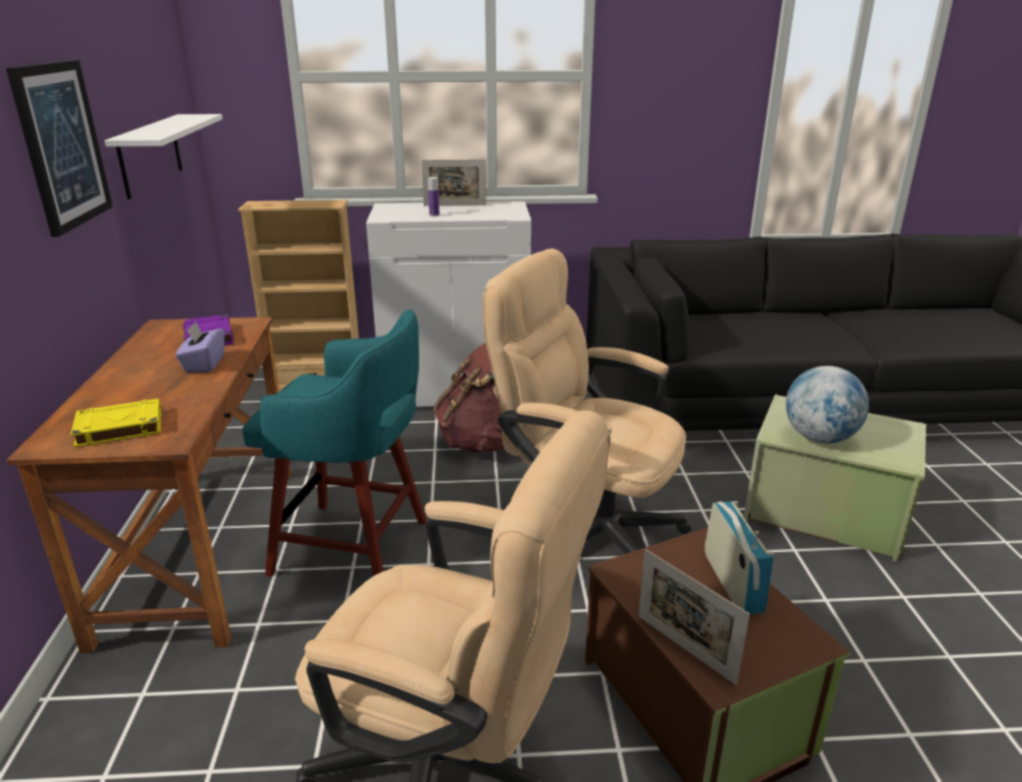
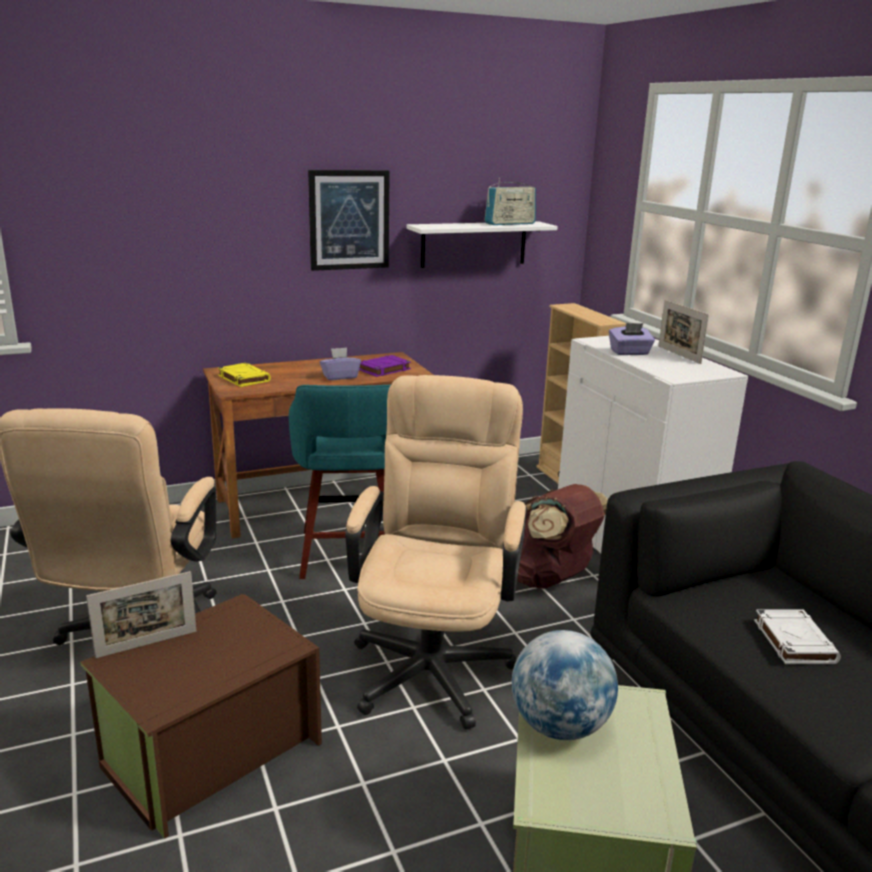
camera: 70 degrees right, 5 degrees down
bottle [428,177,440,216] -> purple tissue box [609,323,655,355]
picture frame [638,549,750,685] -> picture frame turned 150 degrees counterclockwise [86,571,196,658]
radio [705,501,774,614] -> radio moved to [485,178,536,225]
none -> white book [754,609,841,664]

